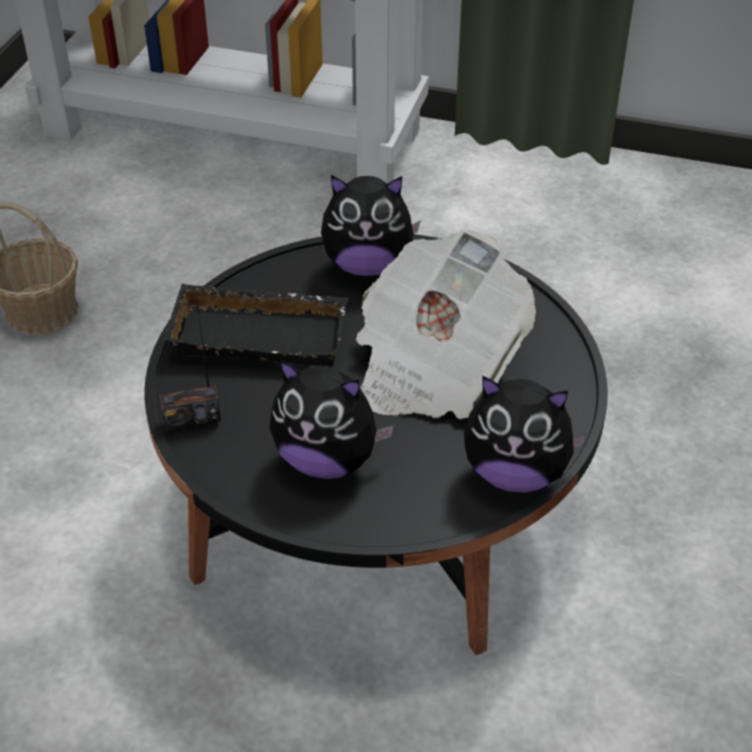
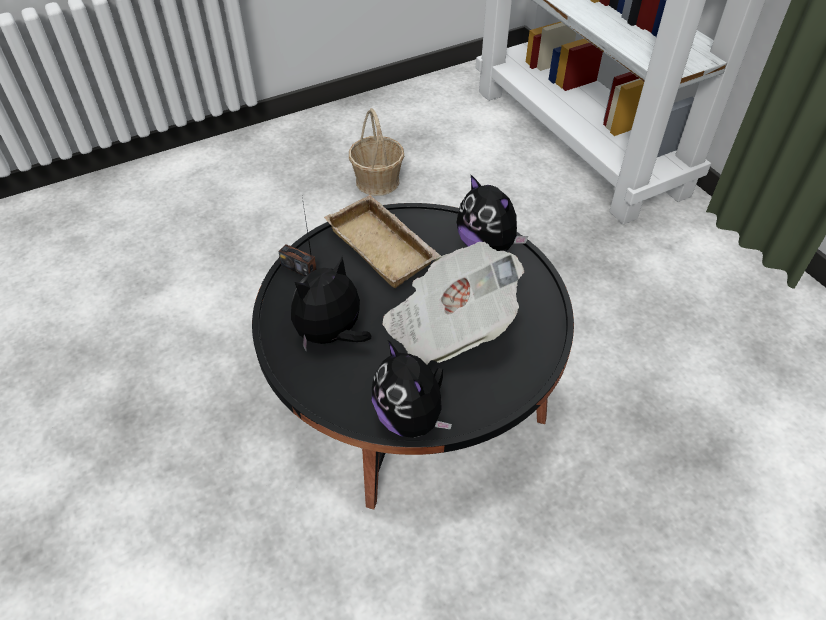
camera: 45 degrees right, 5 degrees up
black tray [163,284,348,366] -> beige tray [324,195,441,288]
plush toy [269,359,394,479] -> plush toy turned 75 degrees clockwise [291,257,371,351]

